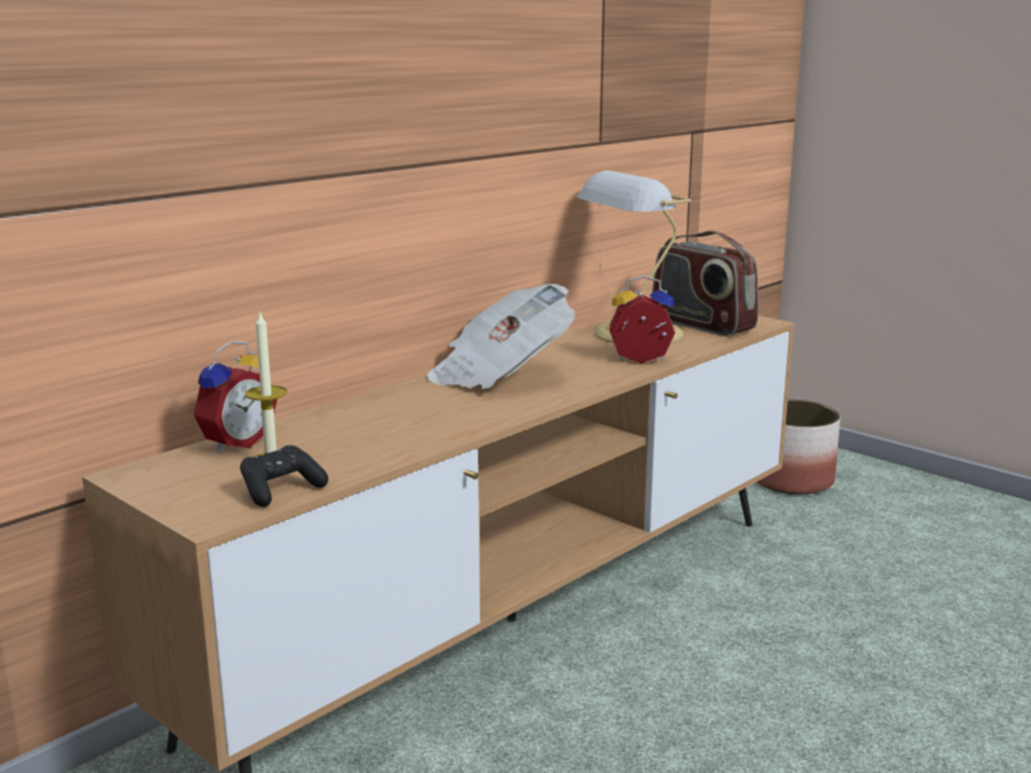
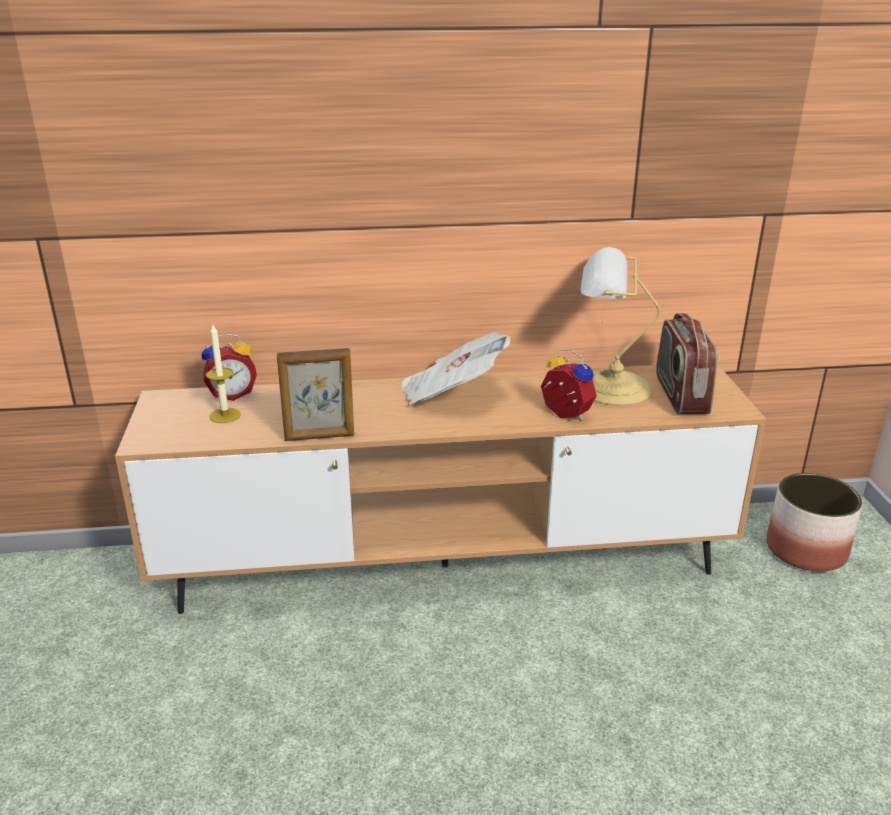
camera: 40 degrees right, 10 degrees up
black game controller [240,445,328,507] -> none
none -> picture frame [277,348,354,441]

